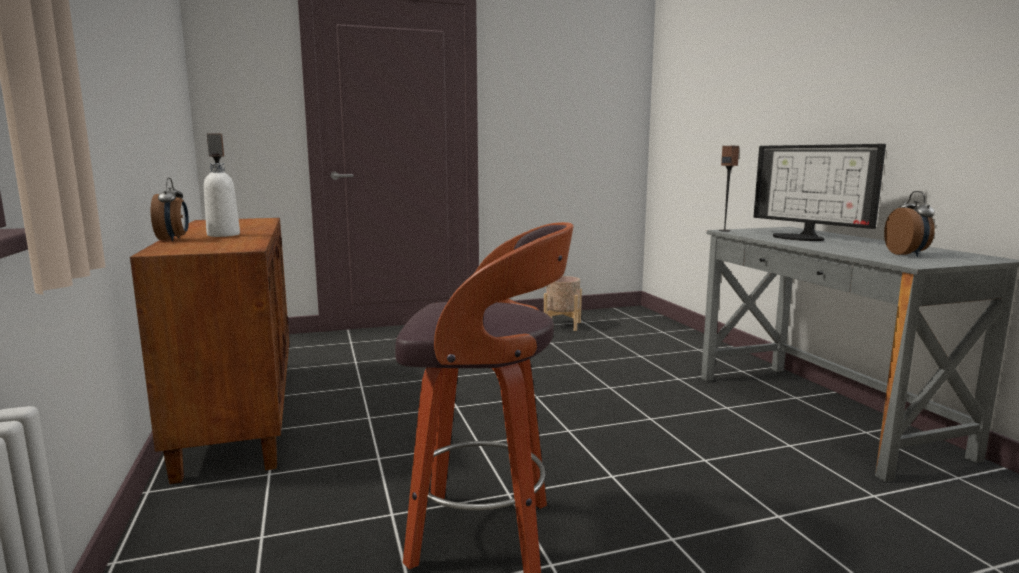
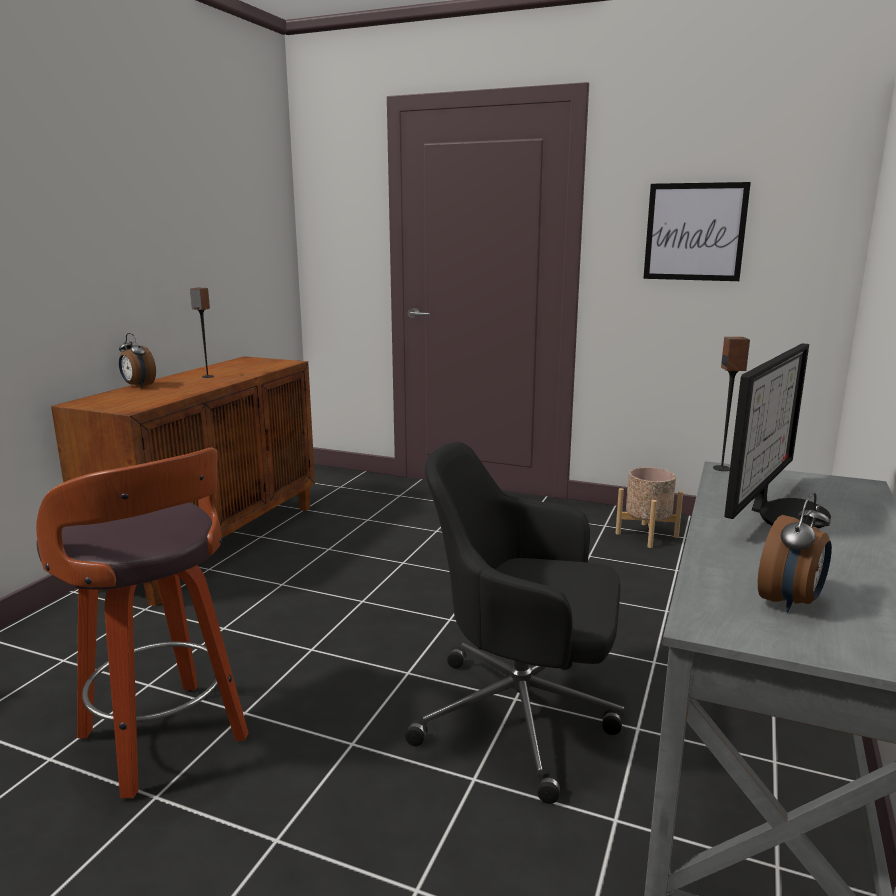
camera: 40 degrees right, 5 degrees up
alarm clock [151,178,189,241] -> alarm clock turned 105 degrees clockwise [119,333,156,388]
white bottle [204,163,240,237] -> none
monitor [753,144,886,241] -> monitor turned 150 degrees counterclockwise [724,343,831,529]
none -> black office chair [405,441,624,804]
none -> picture [643,182,751,281]

